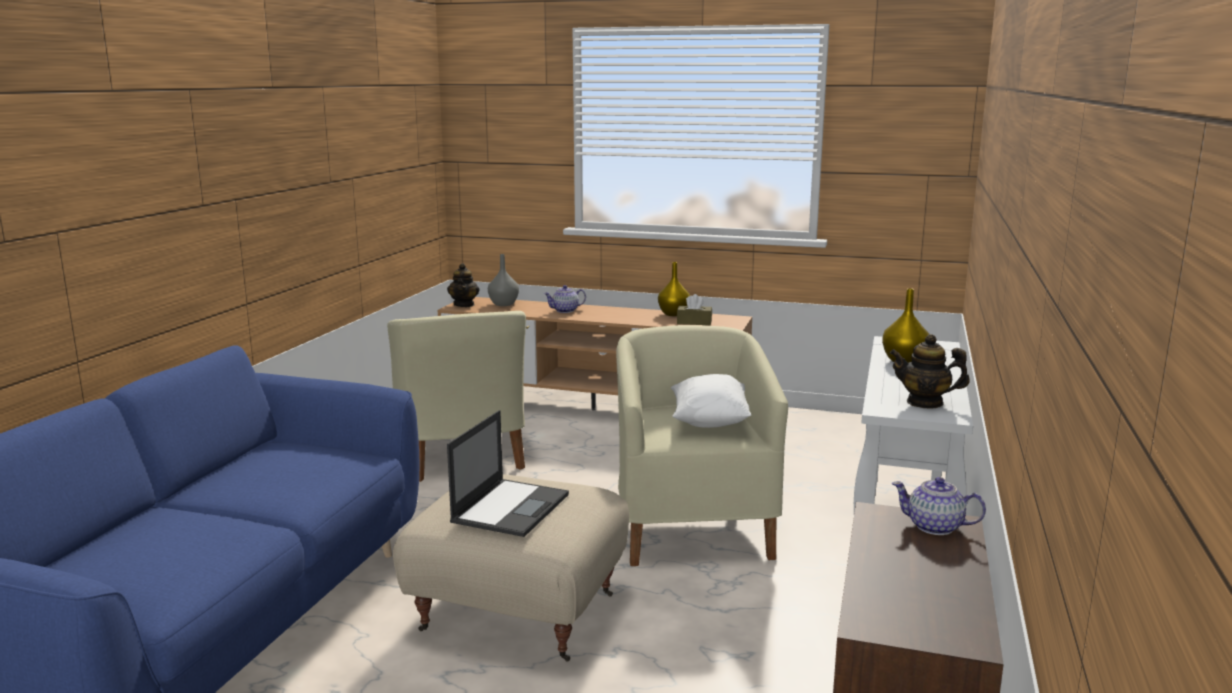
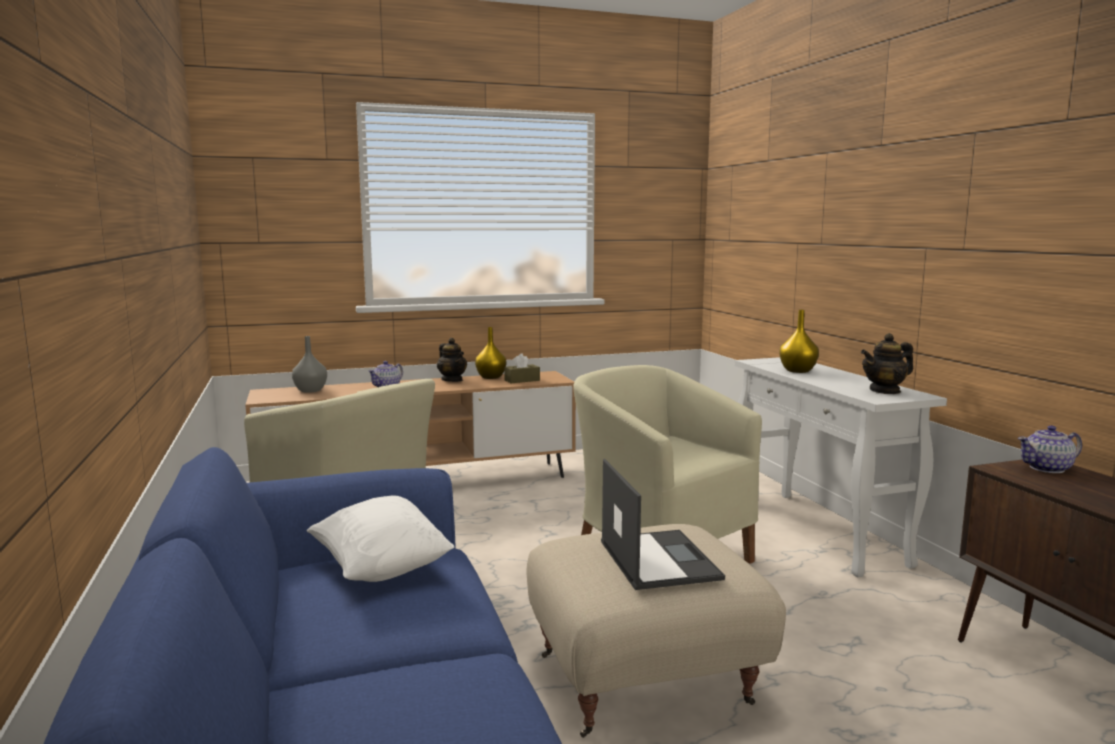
camera: 35 degrees left, 5 degrees down
teapot [447,263,479,307] -> teapot moved to [437,338,467,382]
white pillow [671,374,751,428] -> white pillow moved to [306,496,455,582]

